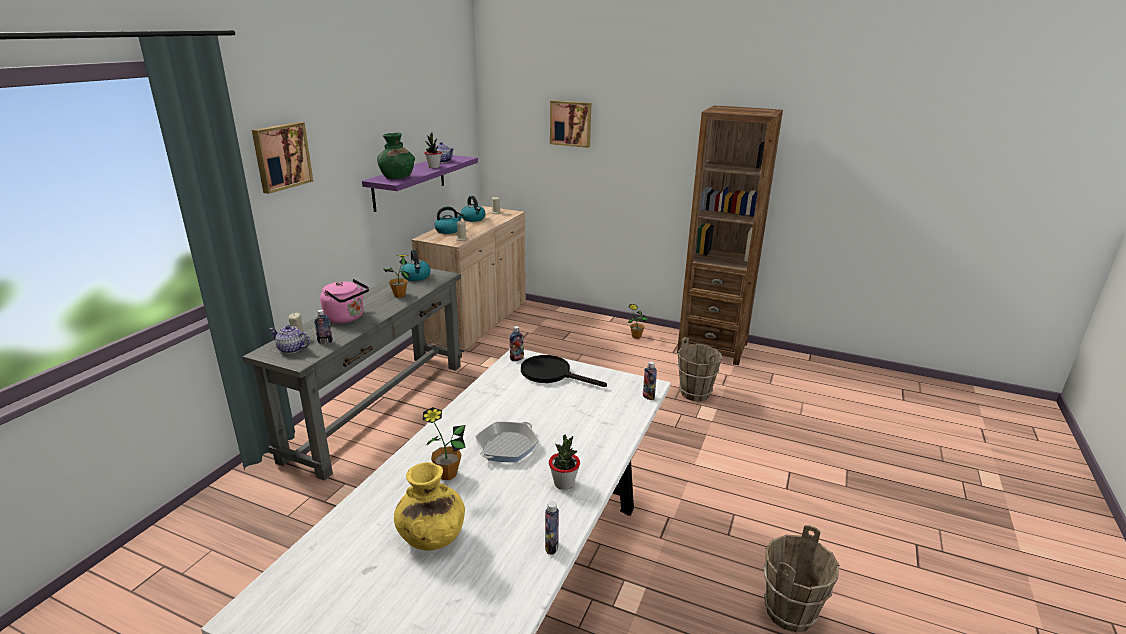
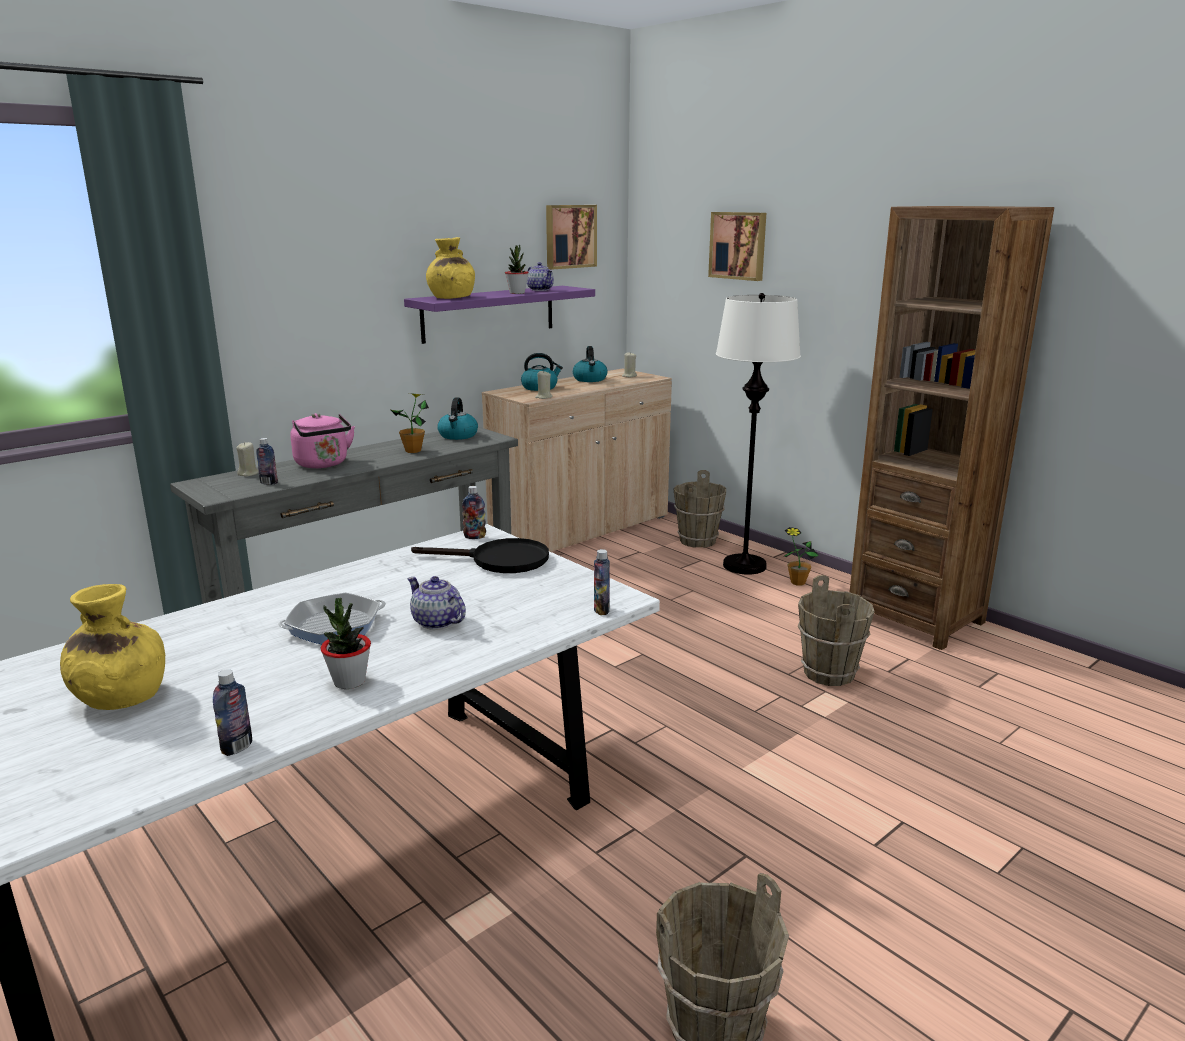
camera: 25 degrees right, 5 degrees down
picture [252,122,313,194] -> picture moved to [546,205,597,270]
teapot [269,325,310,354] -> teapot moved to [407,576,466,630]
green vase [377,133,415,179] -> yellow vase [426,237,475,299]
potted plant [423,407,466,480] -> none
black frying pan [521,355,607,387] -> black frying pan turned 135 degrees clockwise [411,538,549,573]
none -> brown bucket [673,470,726,548]
none -> white floor lamp [716,293,801,575]

